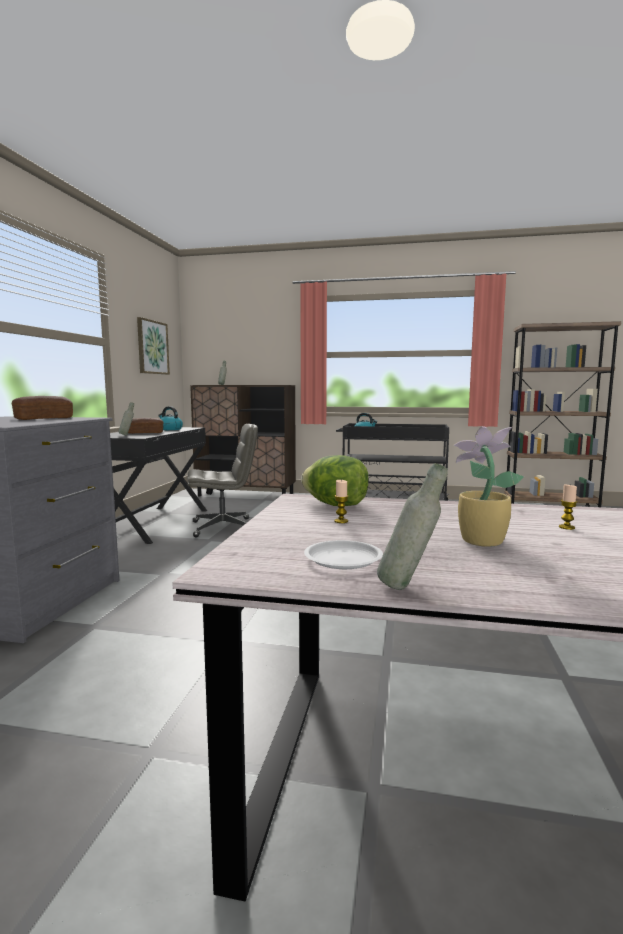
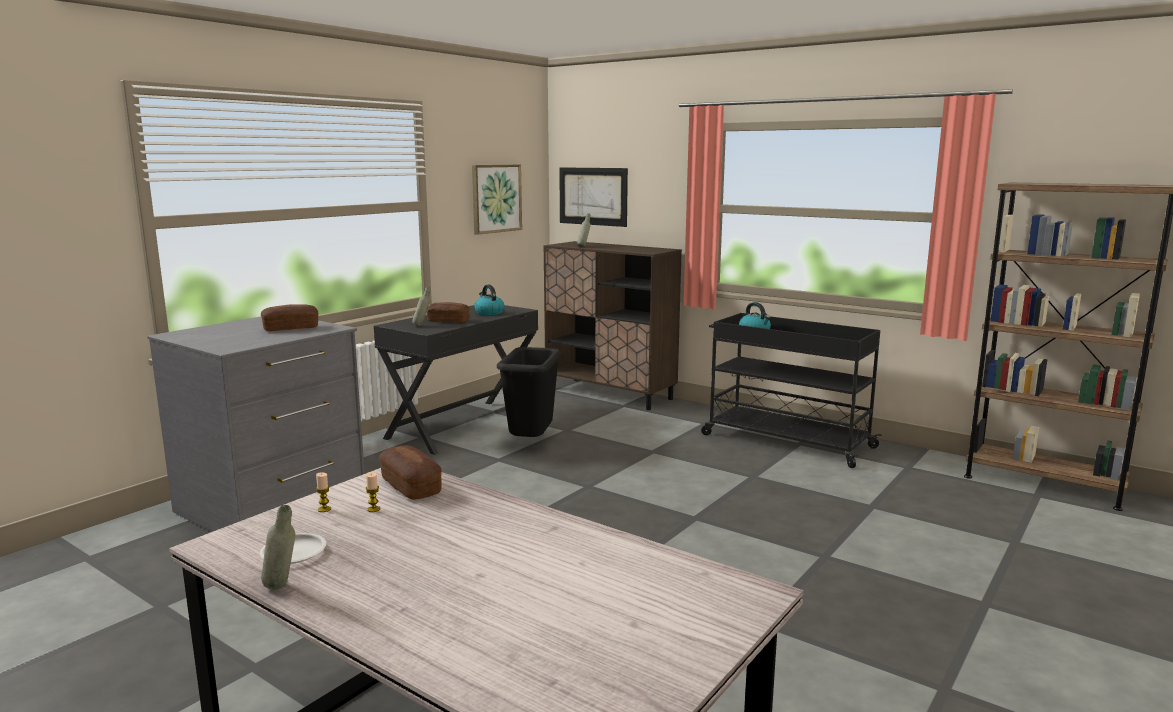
camera: 25 degrees right, 5 degrees up
grey office chair [187,424,258,538] -> black trash can [497,347,561,437]
lettuce [301,455,369,506] -> bread [379,445,442,500]
potted plant [454,426,524,547] -> none
candle [559,484,577,530] -> candle moved to [316,472,331,512]
none -> picture [559,167,628,227]

